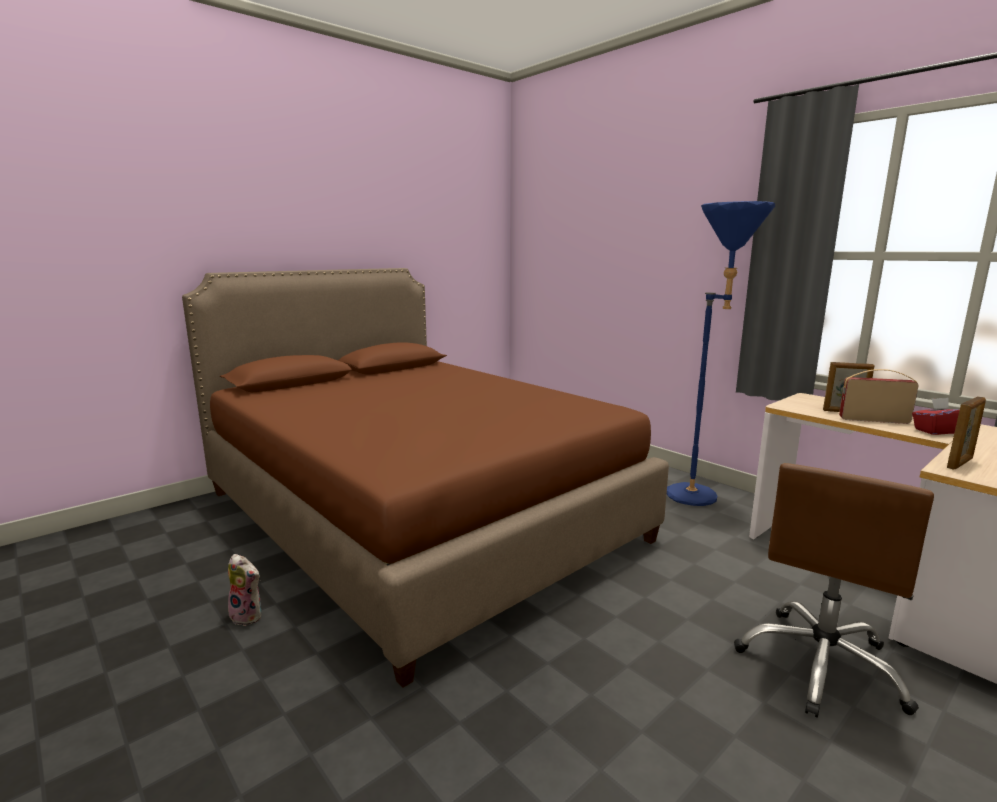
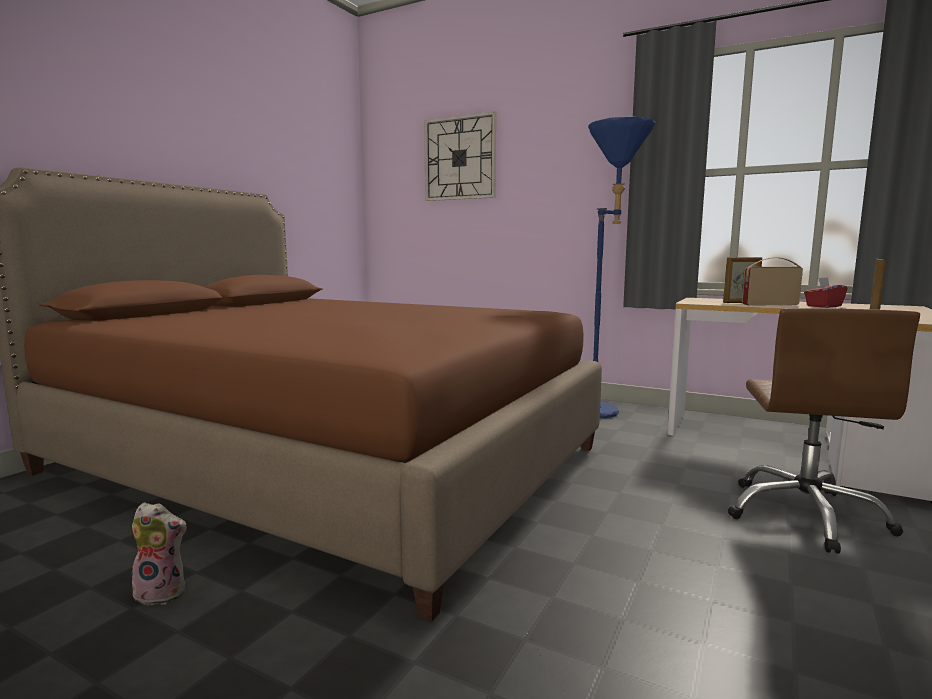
camera: 20 degrees left, 5 degrees down
none -> wall clock [424,111,496,201]

